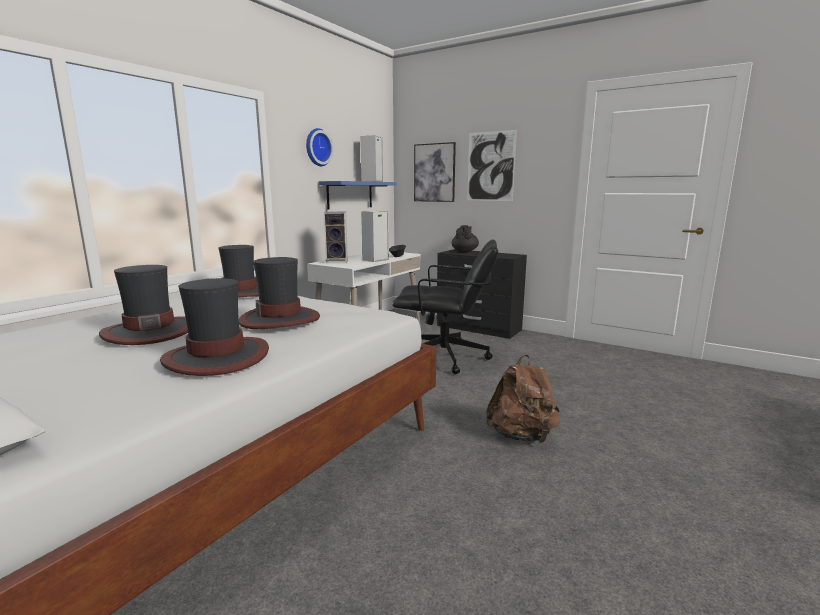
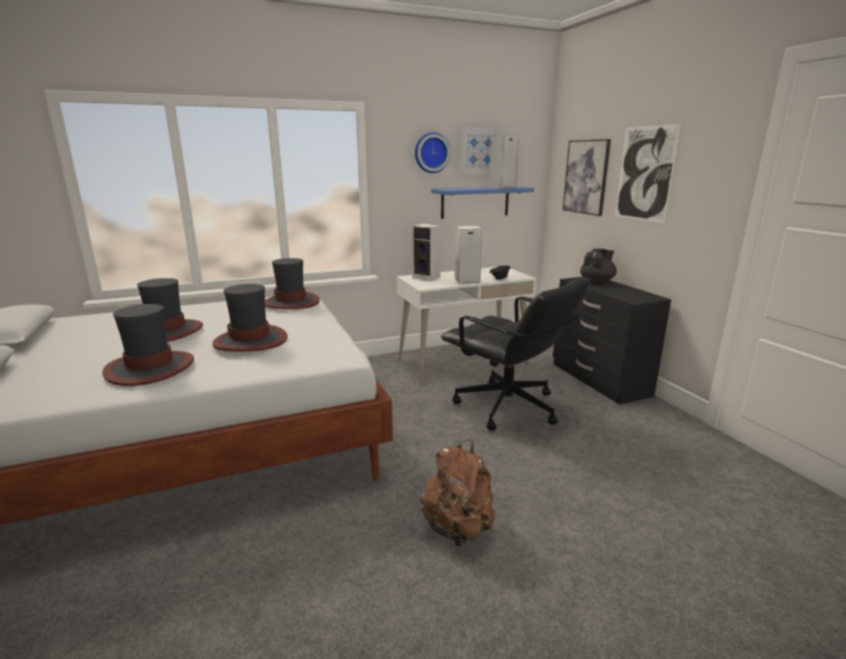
camera: 35 degrees right, 5 degrees up
none -> picture [460,127,502,174]

